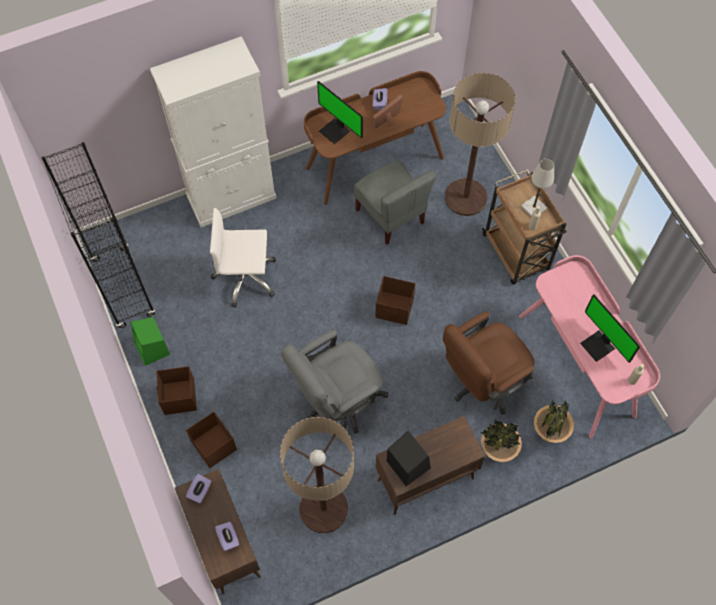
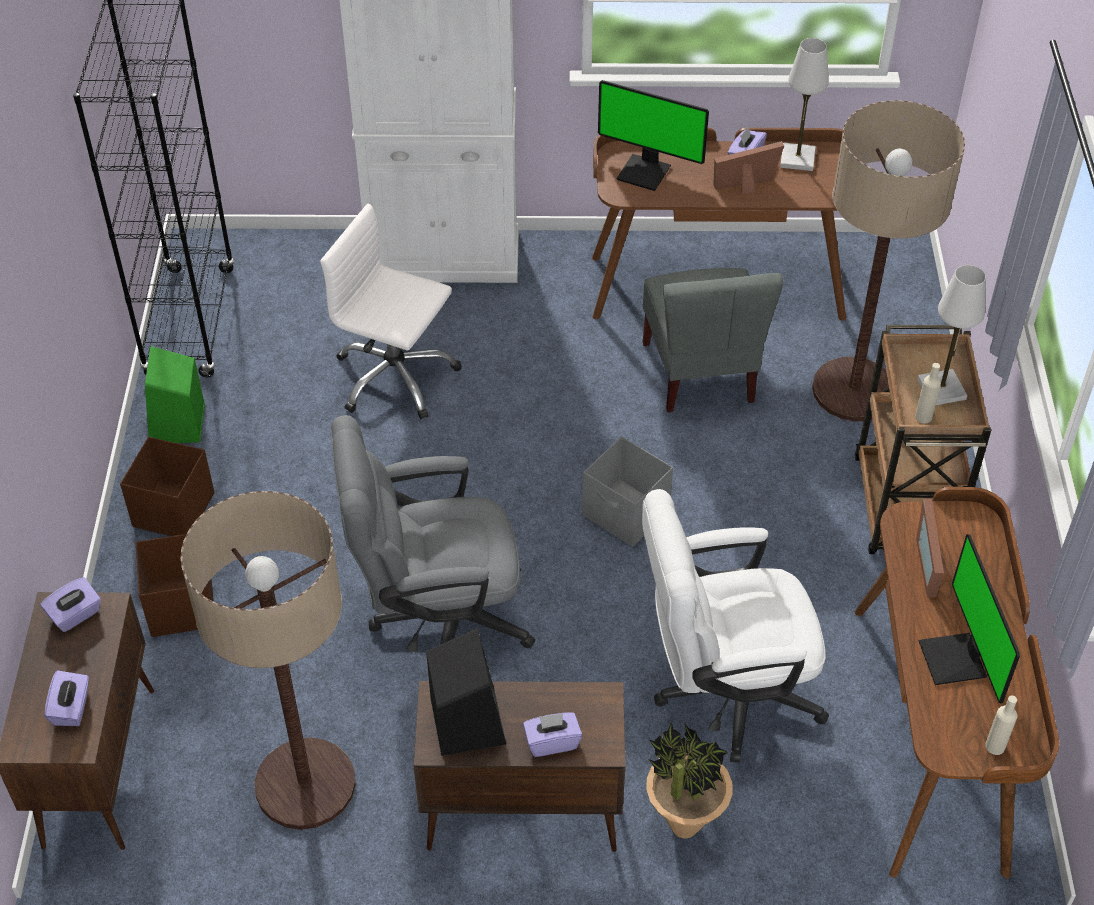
camera: 25 degrees right, 15 degrees down
monitor [317,81,363,144] -> monitor turned 45 degrees counterclockwise [598,80,709,191]
brown storage box [375,276,416,325] -> grey storage box [582,436,673,547]
brown office chair [443,311,534,415] -> white office chair [642,489,829,763]
pink desk [519,255,660,438] -> brown desk [854,487,1059,879]
potted plant [534,400,574,443] -> none
none -> purple tissue box [523,712,582,757]
none -> white table lamp [780,38,829,171]
none -> picture frame [916,499,947,597]

